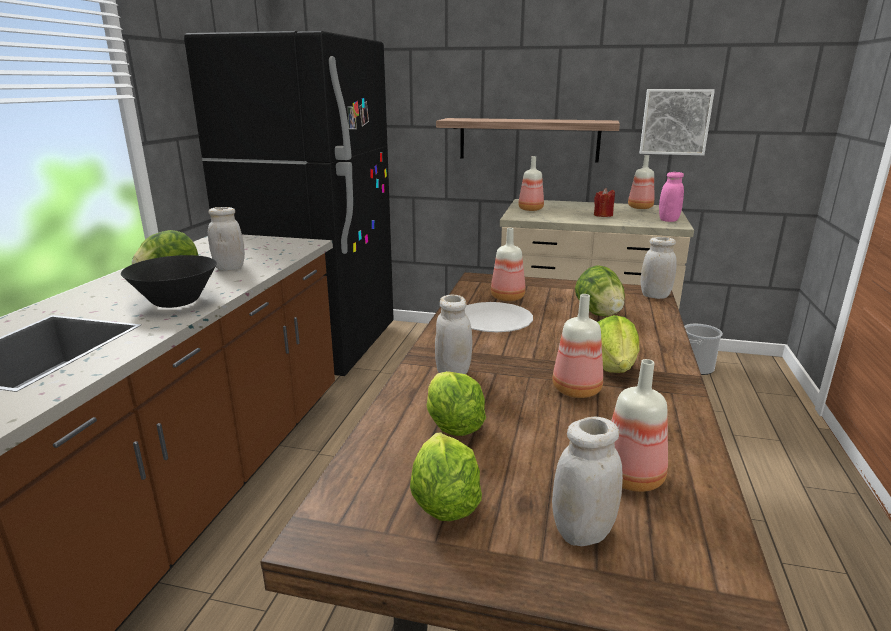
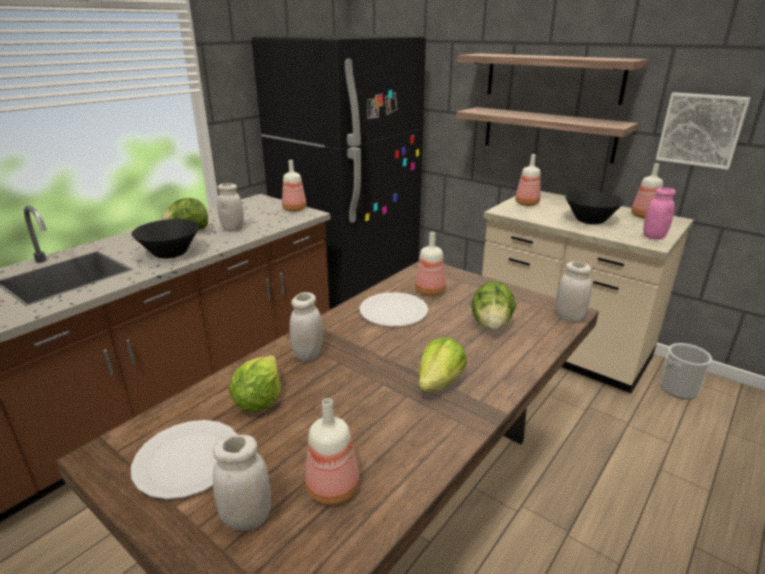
camera: 25 degrees right, 5 degrees up
lettuce [410,432,482,521] -> white plate [131,420,238,499]
bottle [552,294,603,398] -> bottle moved to [282,160,306,212]
red candle [594,188,615,217] -> black bowl [565,191,624,224]
none -> shelf [457,53,649,105]

